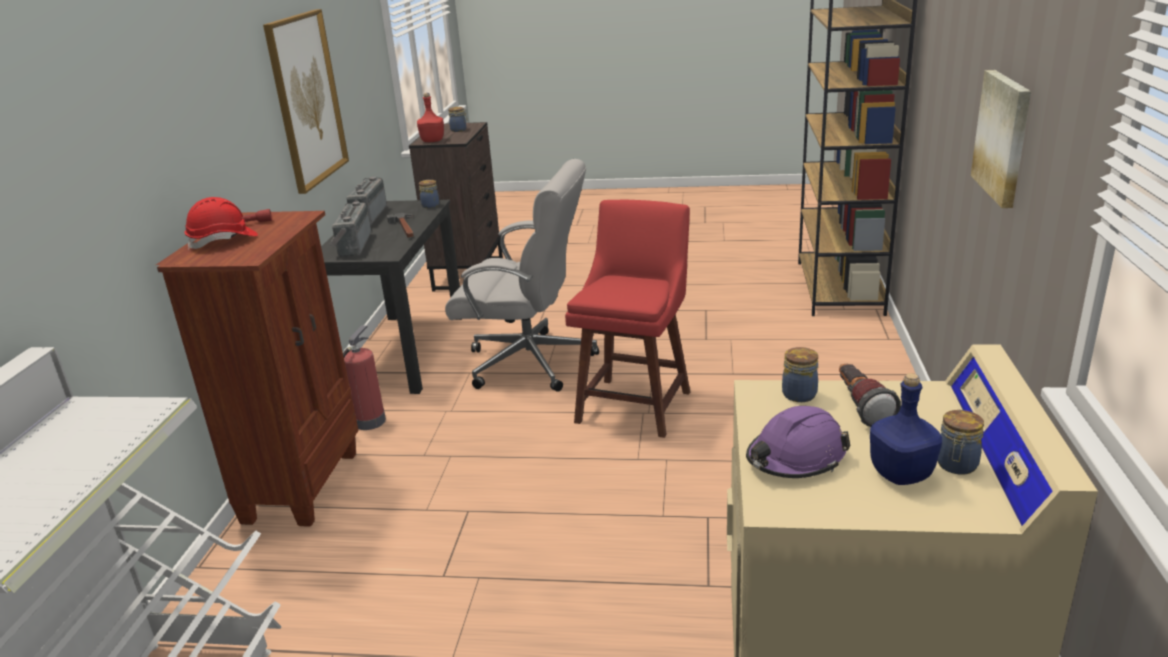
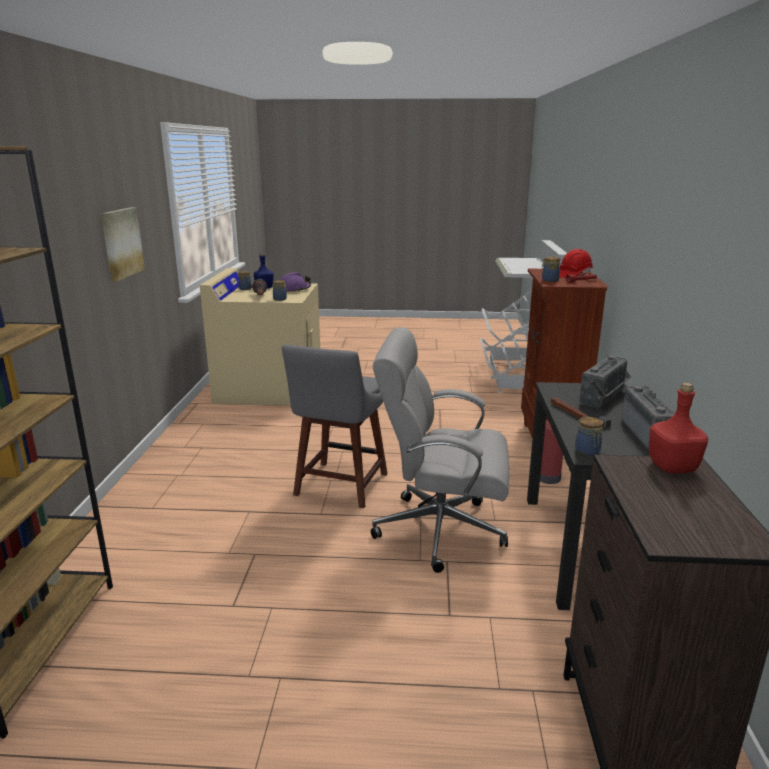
camera: 175 degrees right, 5 degrees down
picture [263,9,349,194] -> none
radio [329,201,371,257] -> radio turned 45 degrees clockwise [579,355,631,408]
jar [448,107,468,132] -> jar moved to [541,257,560,282]
red stool [565,200,690,438] -> grey stool [282,344,388,508]

